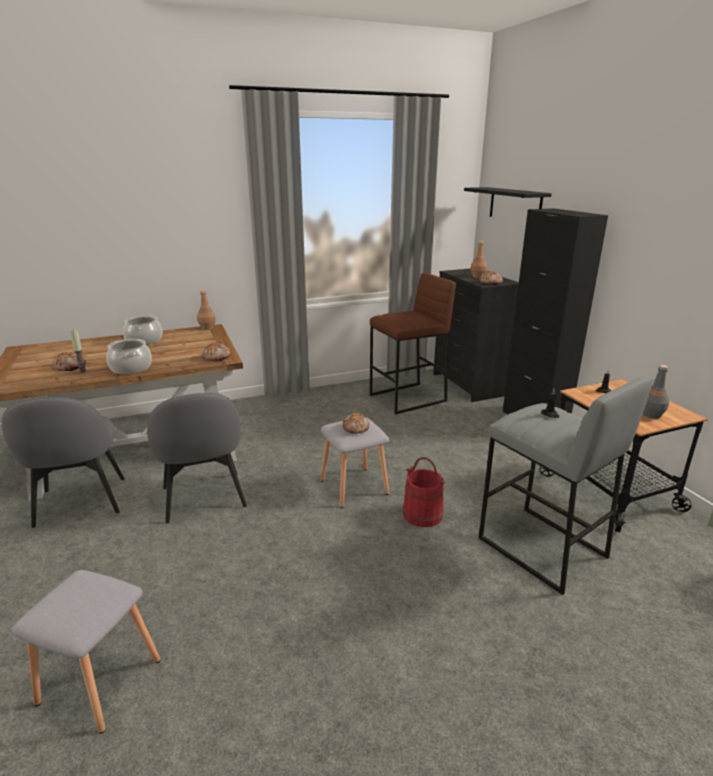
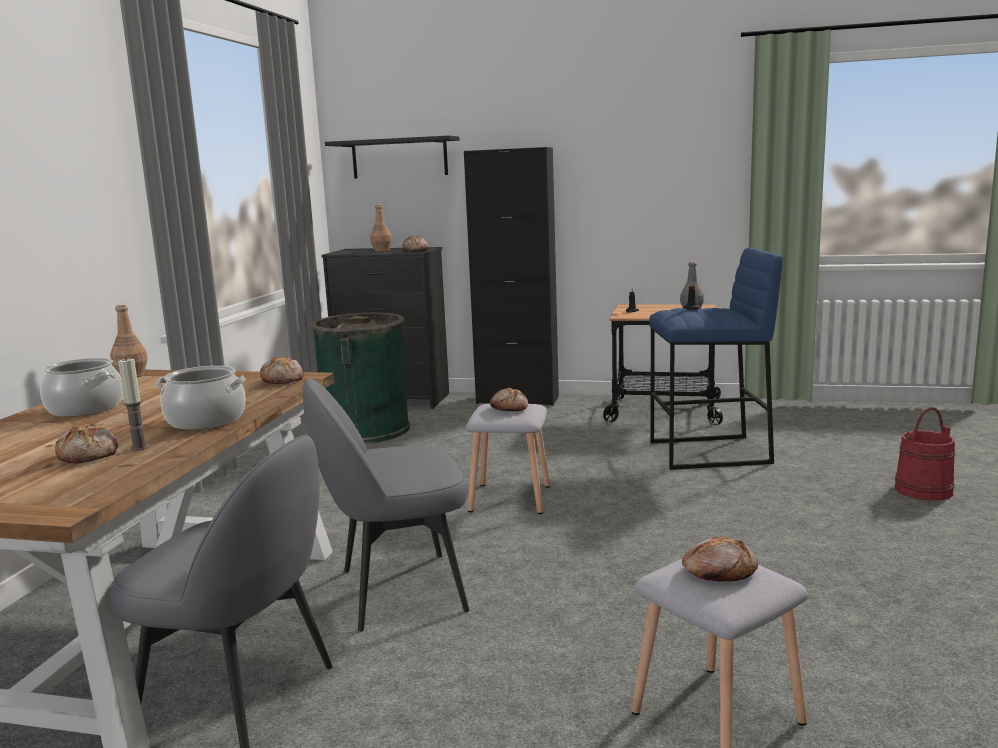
camera: 55 degrees left, 10 degrees down
grey chair [147,393,247,524] -> grey chair turned 150 degrees clockwise [302,379,470,632]
brown stool [370,273,456,415] -> green trash can [310,313,410,444]
red bucket [403,457,445,527] -> red bucket moved to [895,407,955,501]
grey stool [479,376,653,595] -> blue stool [649,248,783,470]
none -> bread [682,536,758,582]

